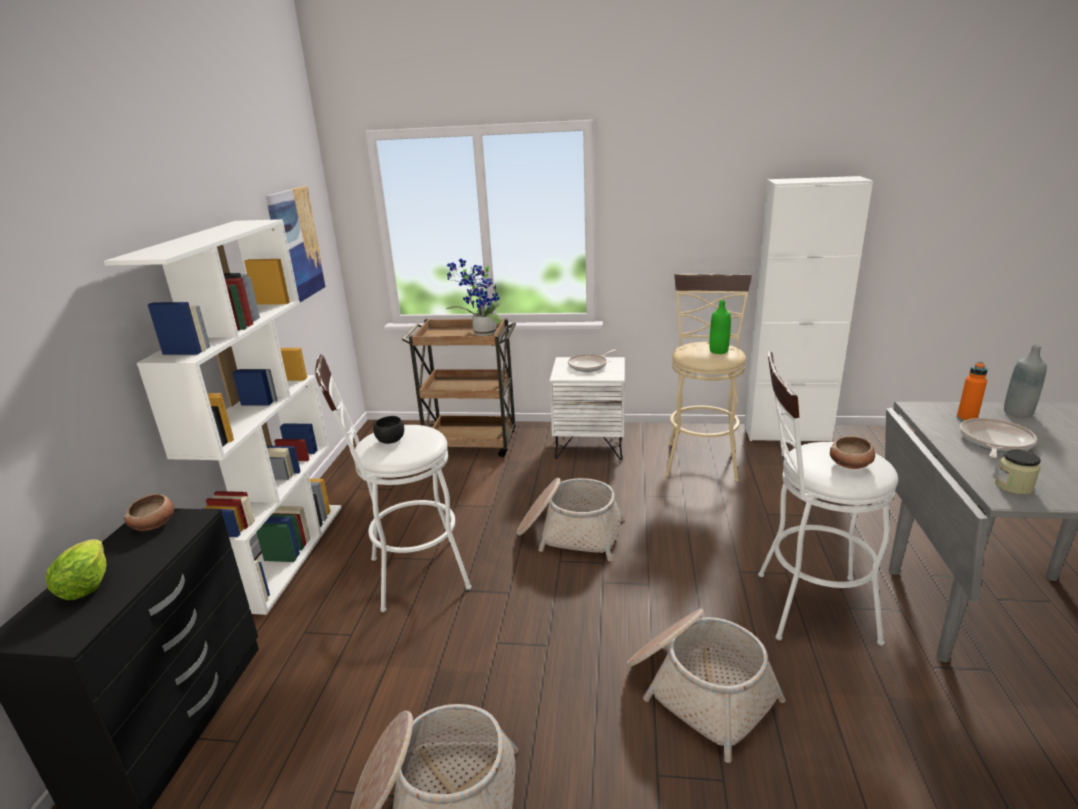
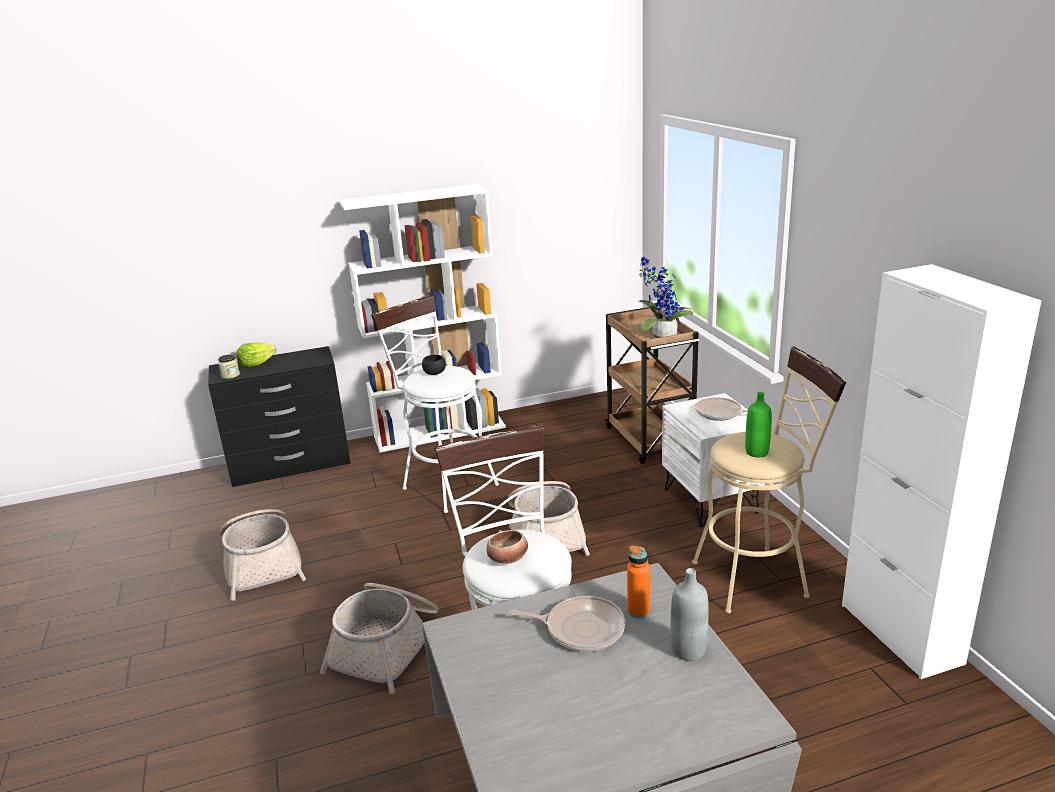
camera: 65 degrees right, 0 degrees up
bowl [123,494,174,531] -> none
picture [266,186,326,302] -> none
jar [995,450,1041,495] -> jar moved to [218,354,240,379]

